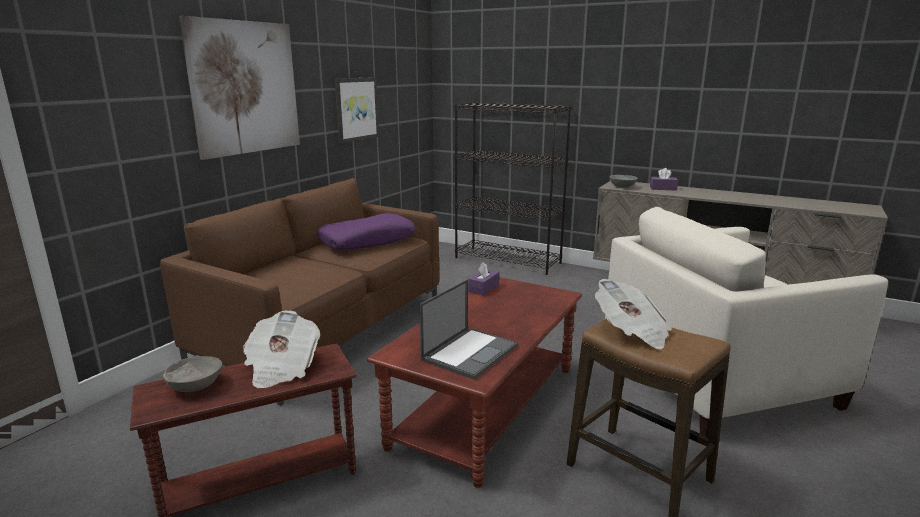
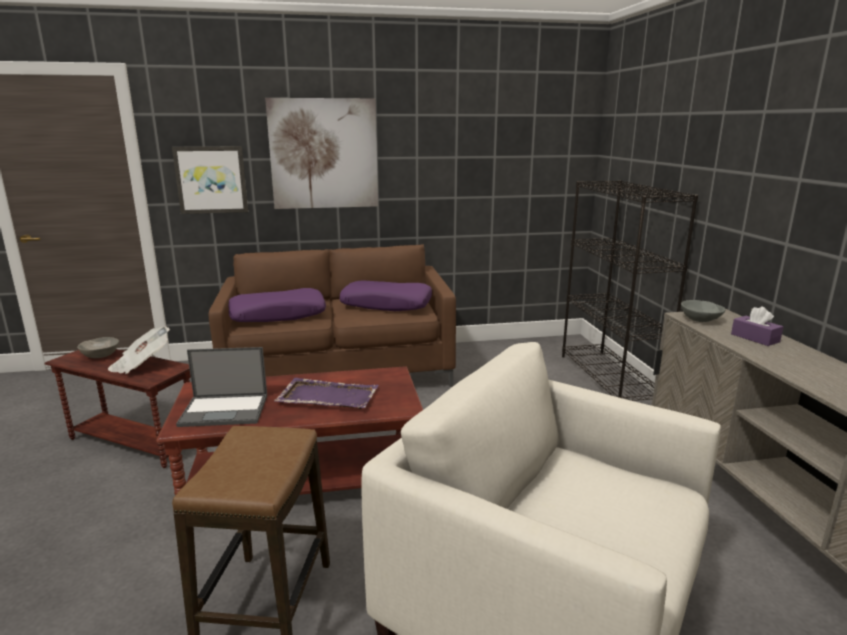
camera: 50 degrees right, 0 degrees up
picture [335,77,379,143] -> picture moved to [172,146,248,214]
purple tissue box [468,262,499,296] -> none
newspaper [595,279,672,350] -> none
none -> purple pillow [228,288,326,322]
none -> purple tray [274,378,379,409]

